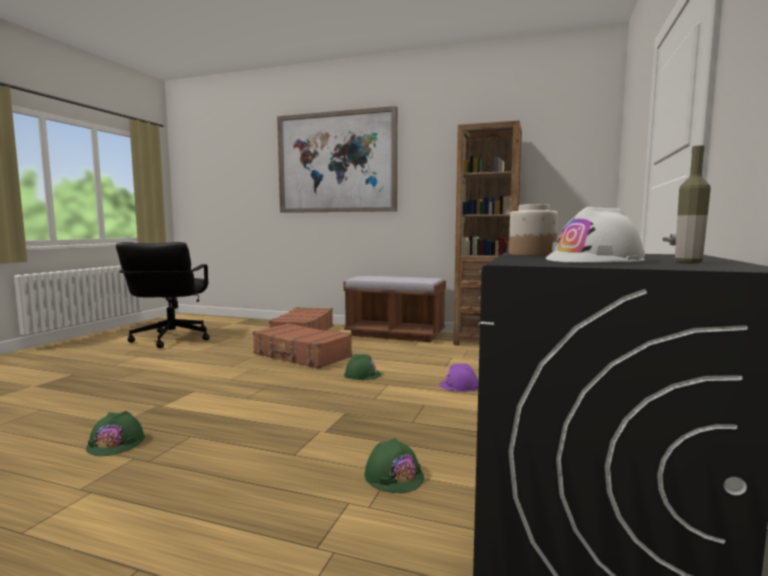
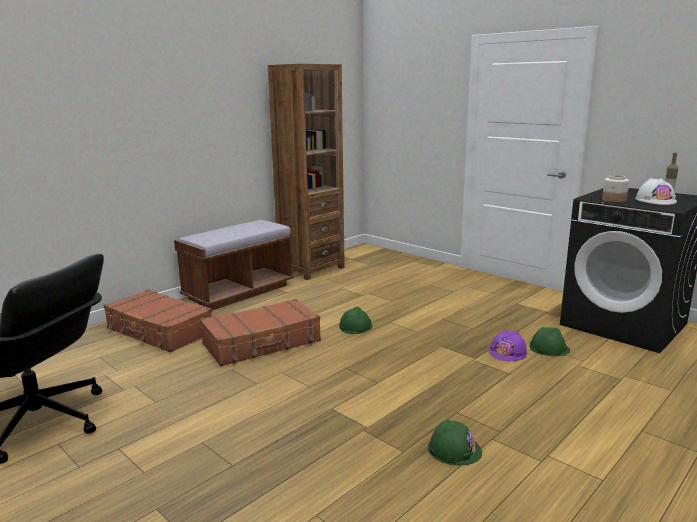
camera: 65 degrees left, 10 degrees up
picture [277,106,398,213] -> none
purple hard hat [439,364,478,392] -> purple hard hat moved to [489,329,527,361]

